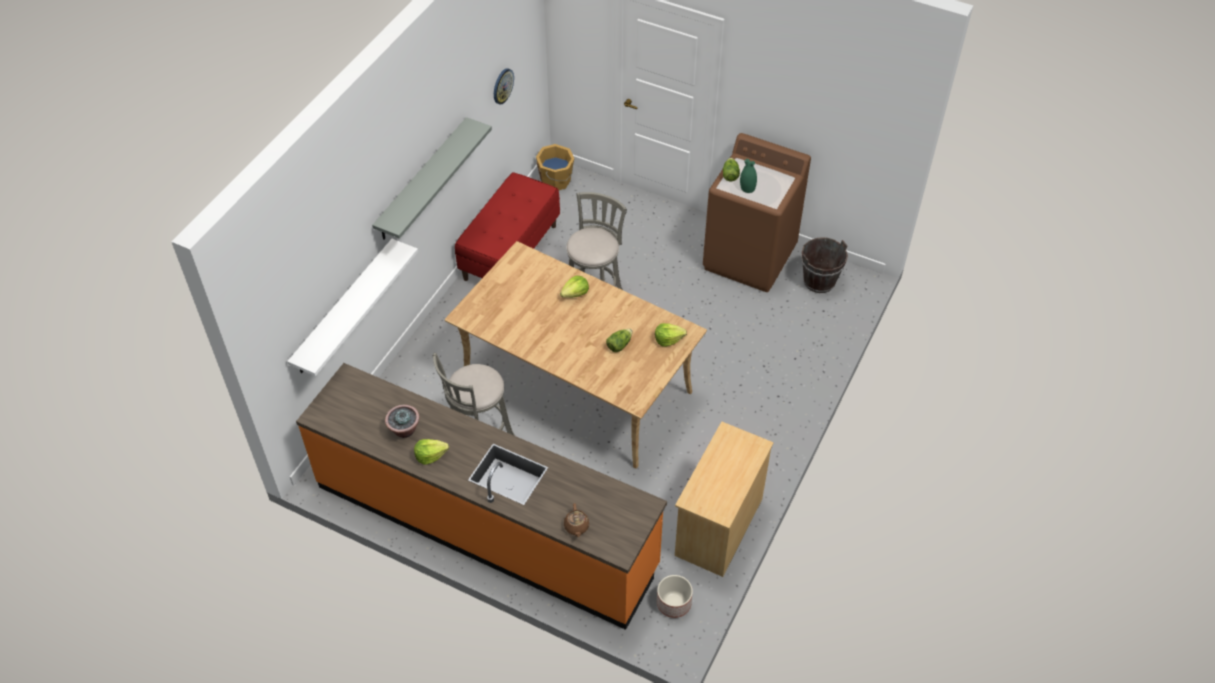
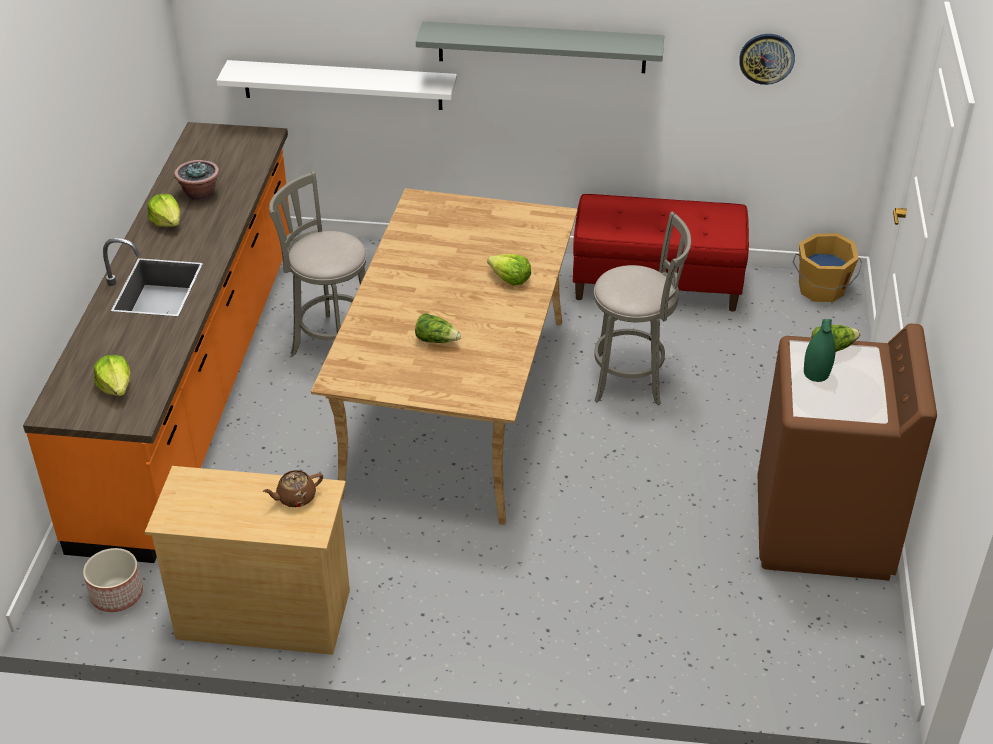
camera: 70 degrees right, 10 degrees down
brown teapot [564,503,589,537] -> brown teapot moved to [263,470,323,507]
lettuce [655,323,687,347] -> lettuce moved to [94,355,131,396]
brown bucket [801,237,848,293] -> none

